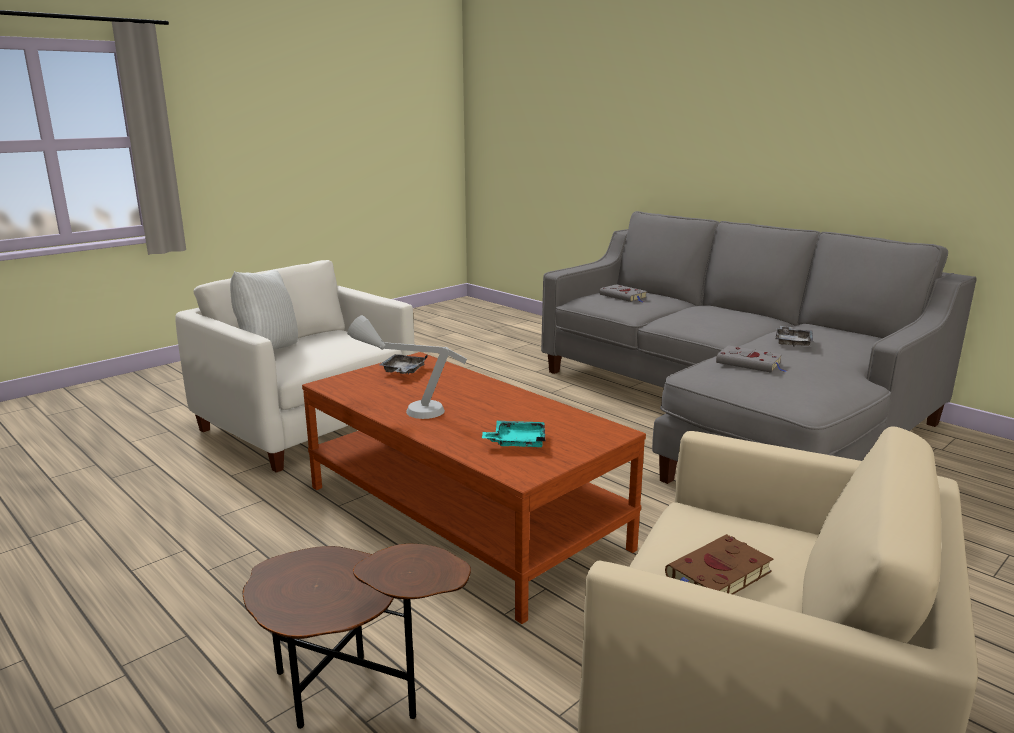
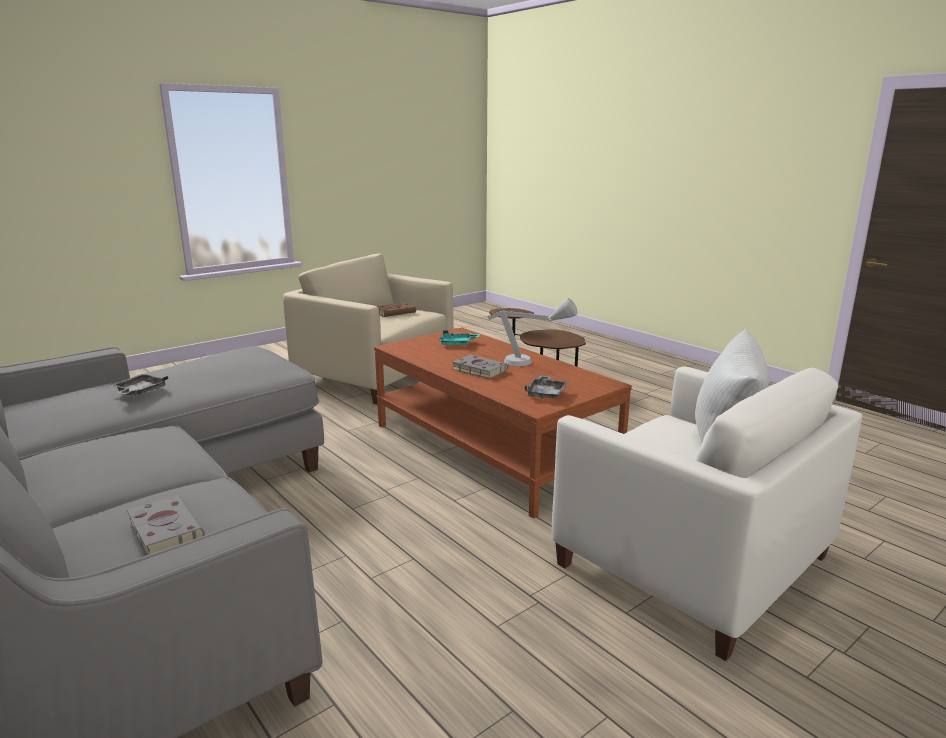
camera: 175 degrees left, 0 degrees up
grey book [716,345,786,373] -> grey book moved to [452,355,508,379]

